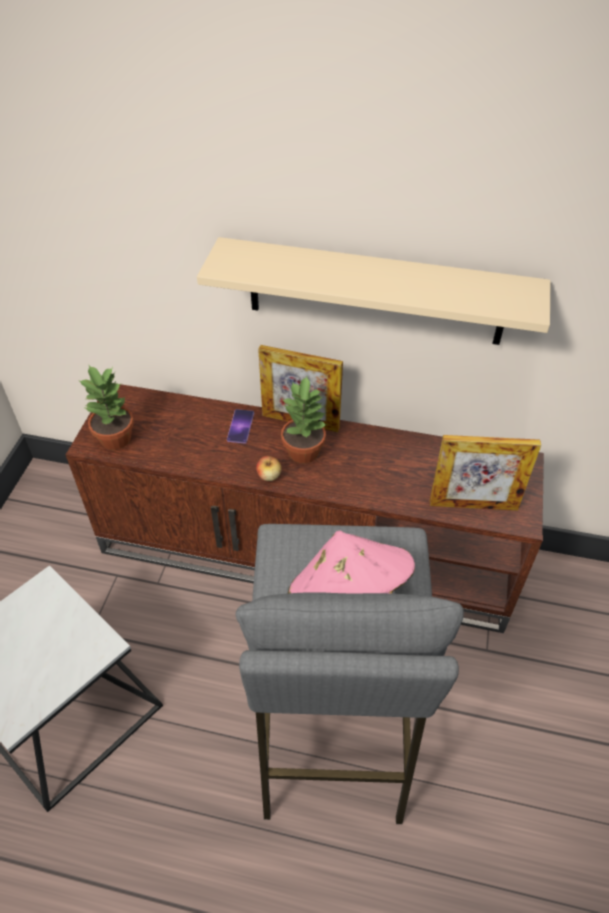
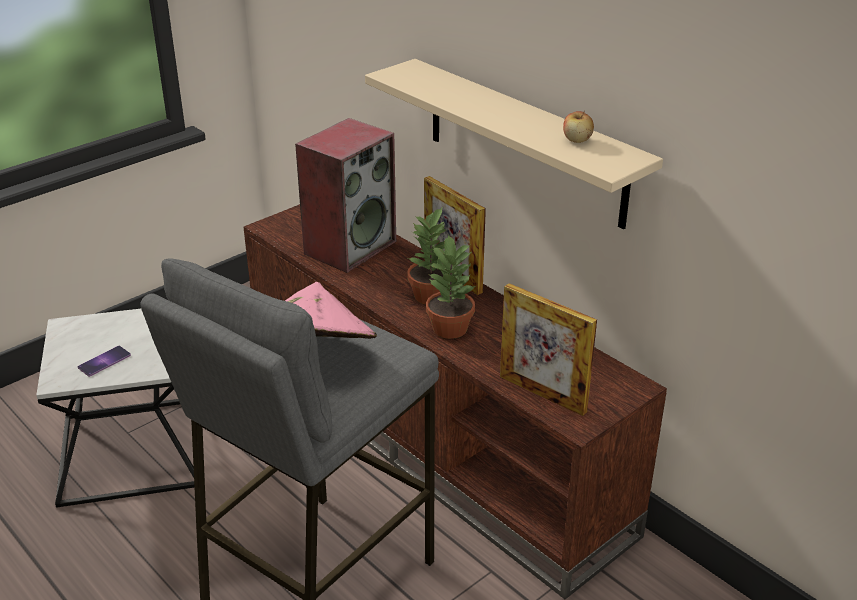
camera: 35 degrees right, 15 degrees down
potted plant [78,366,134,450] -> potted plant moved to [426,235,475,339]
phone [227,409,254,444] -> phone moved to [78,346,131,377]
apple [256,456,282,481] -> apple moved to [563,111,594,143]
none -> speaker [295,118,396,273]

